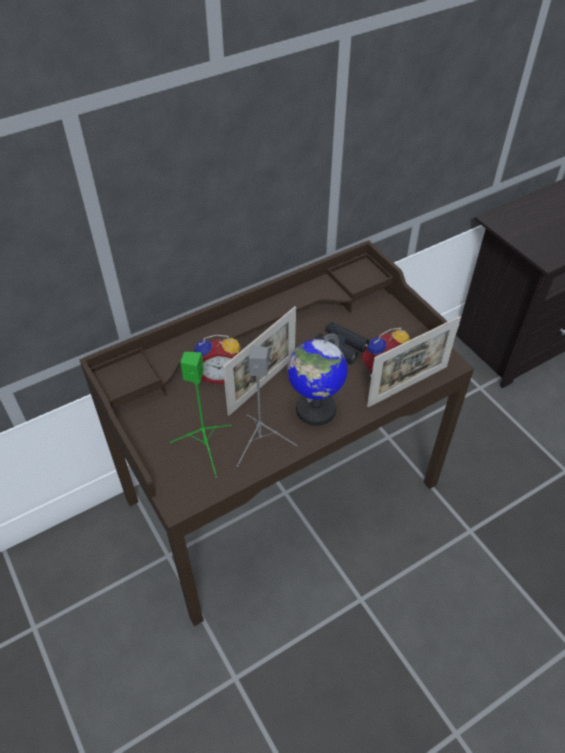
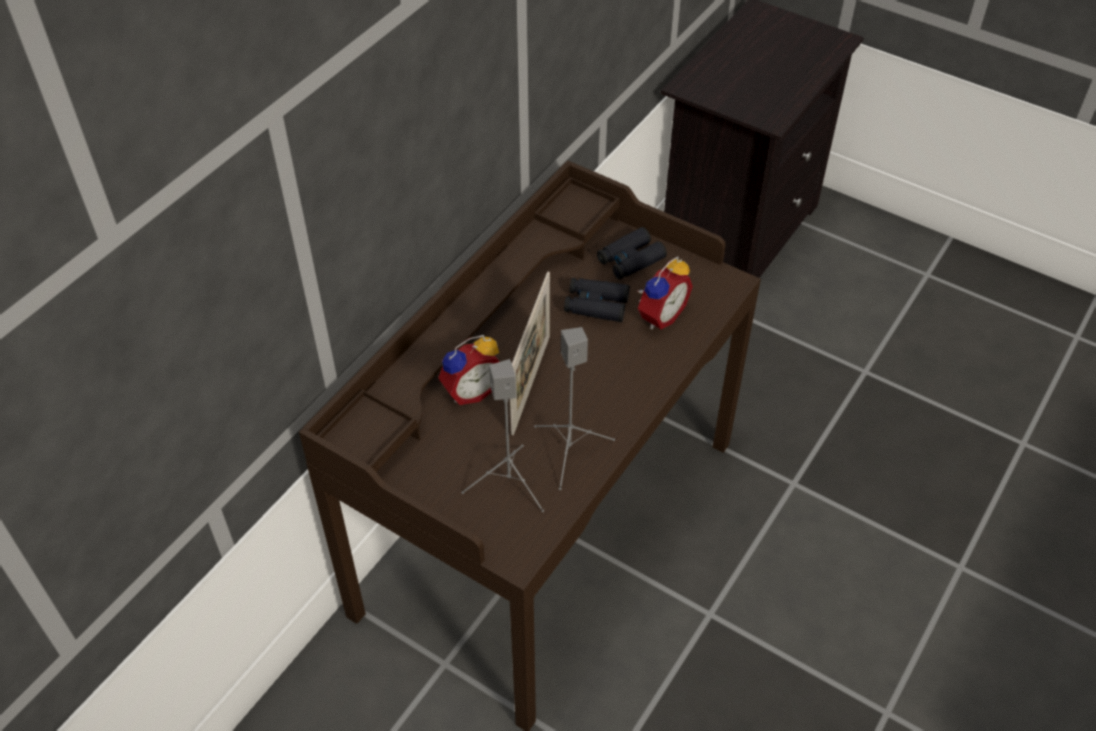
camera: 25 degrees left, 0 degrees up
green speaker [170,352,232,478] -> grey speaker [461,359,544,512]
globe [287,334,348,426] -> none
picture frame [367,316,461,407] -> none
none -> black binoculars [597,227,667,279]

